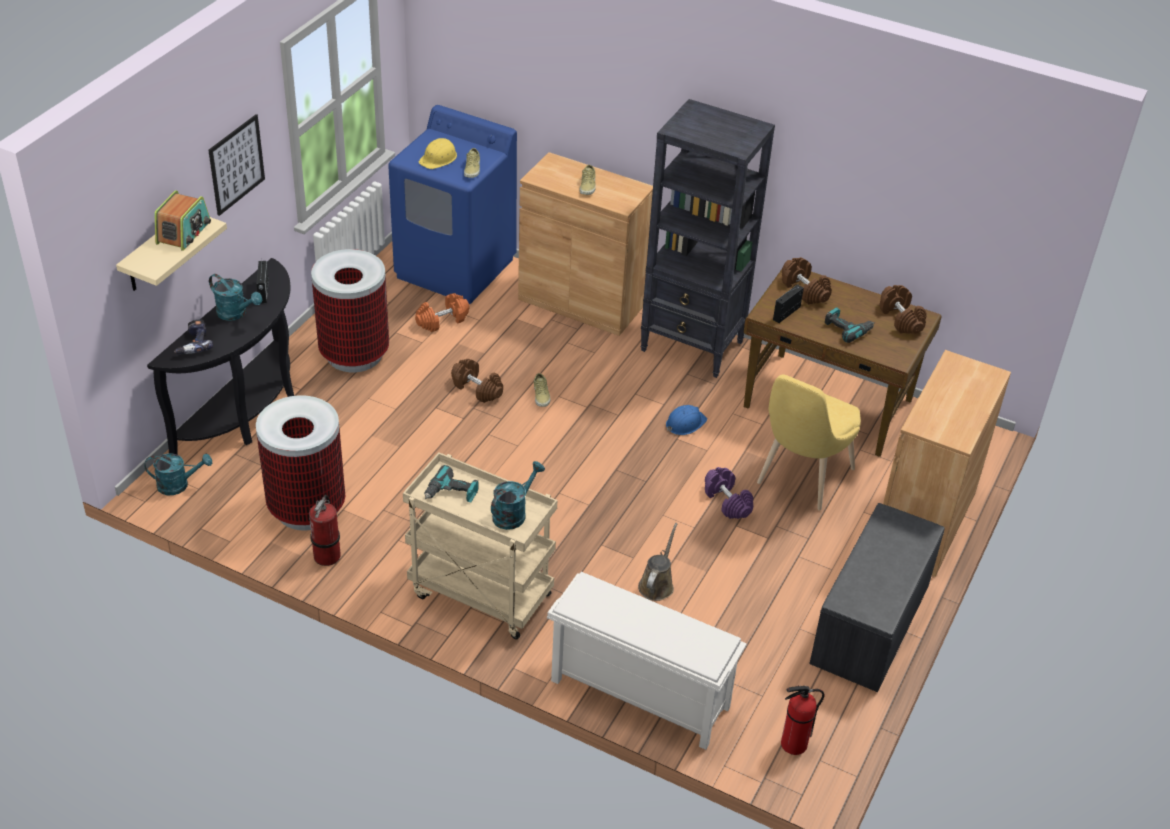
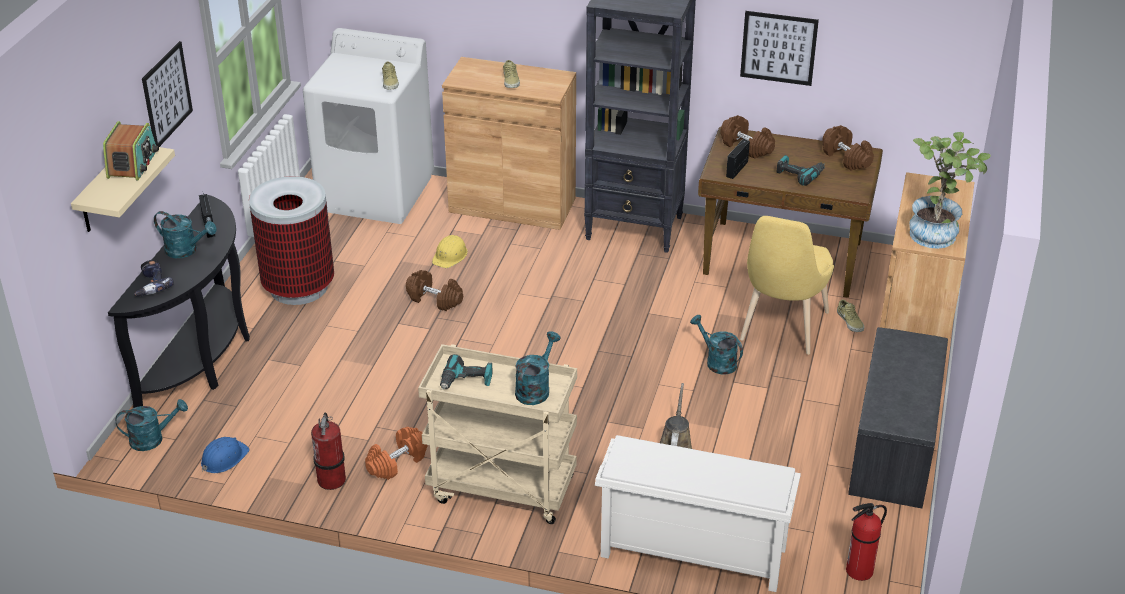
camera: 10 degrees left, 5 degrees down
trash can [256,395,345,531] -> none
blue washing machine [388,105,517,304] -> white washing machine [303,28,434,224]
orange dumbbell [415,293,469,332] -> orange dumbbell moved to [365,427,428,480]
yellow hard hat [419,138,457,169] -> yellow hard hat moved to [432,235,468,268]
beige shoe [534,373,551,407] -> beige shoe moved to [837,300,864,332]
blue hard hat [666,405,707,435] -> blue hard hat moved to [201,437,250,473]
purple dumbbell [705,467,753,519] -> turquoise watering can [690,315,743,375]
none -> picture [740,11,819,86]
none -> potted plant [909,132,991,249]

